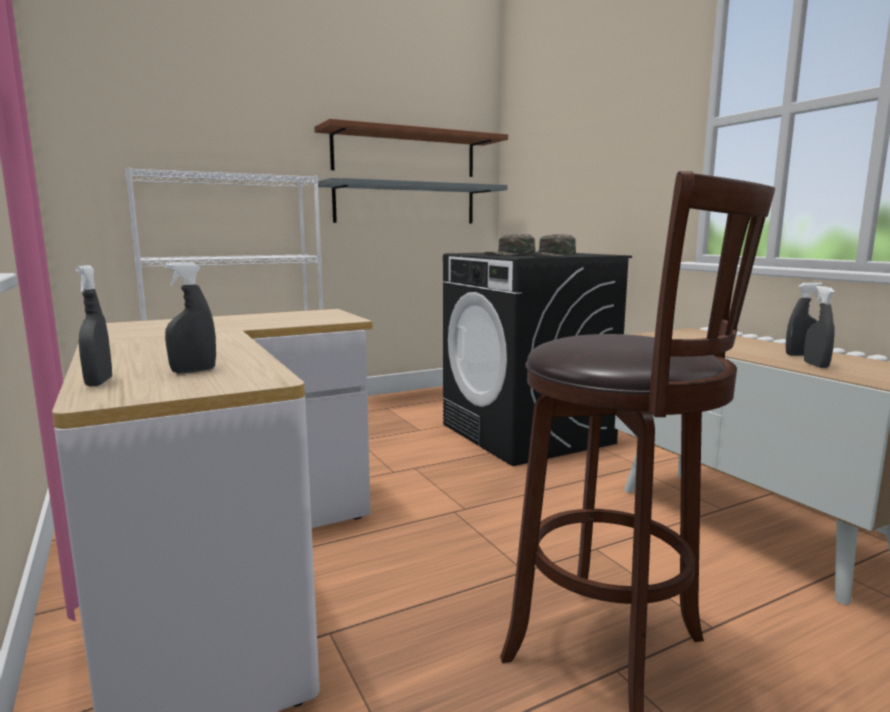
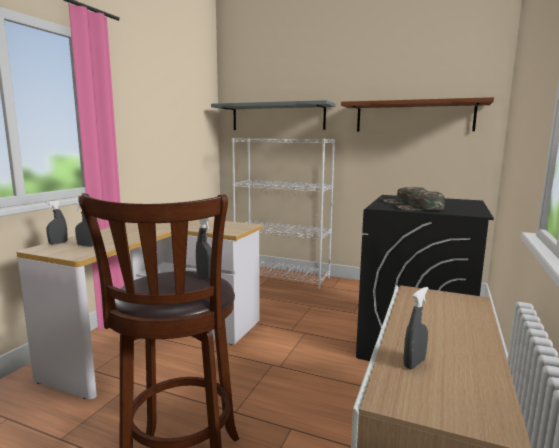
camera: 50 degrees right, 0 degrees up
grey shelf [318,178,507,224] -> grey shelf moved to [211,100,336,130]
grey spray bottle [786,282,822,356] -> grey spray bottle moved to [196,217,212,280]

